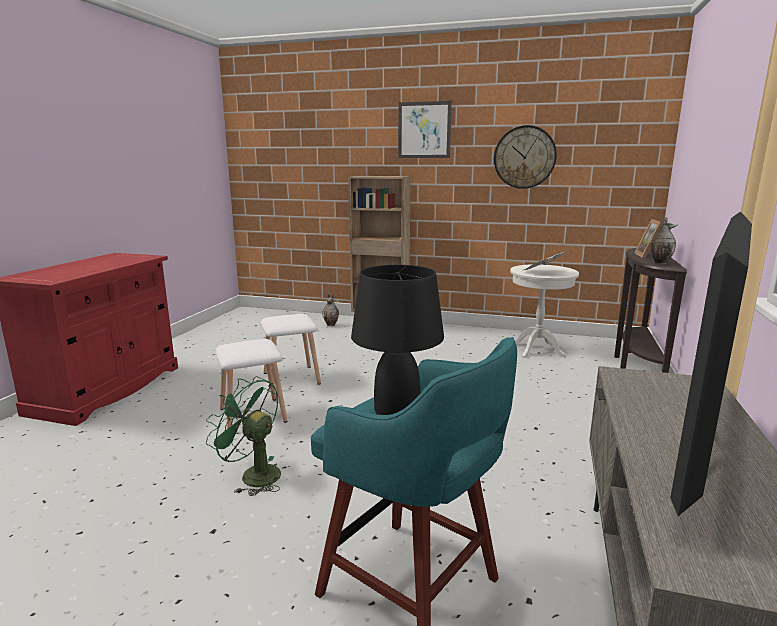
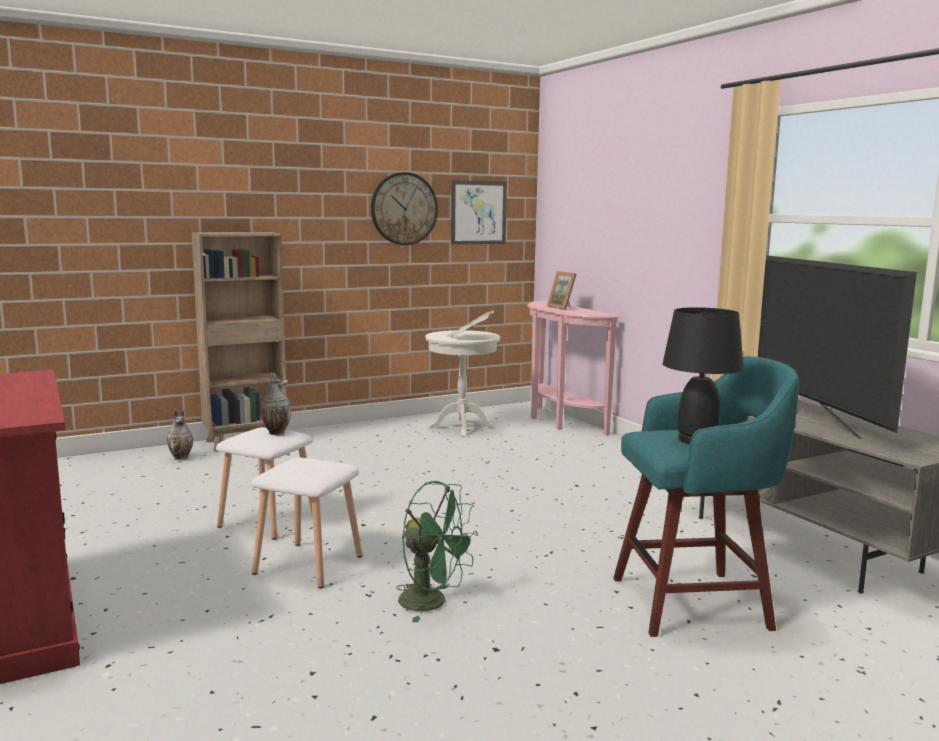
camera: 45 degrees left, 5 degrees down
green fan [206,376,281,496] -> green fan turned 135 degrees counterclockwise [396,481,478,622]
picture [398,101,452,158] -> picture moved to [451,180,507,245]
brown console table [614,248,687,373] -> pink console table [527,301,618,436]
vase [651,217,678,265] -> vase moved to [261,372,291,435]

